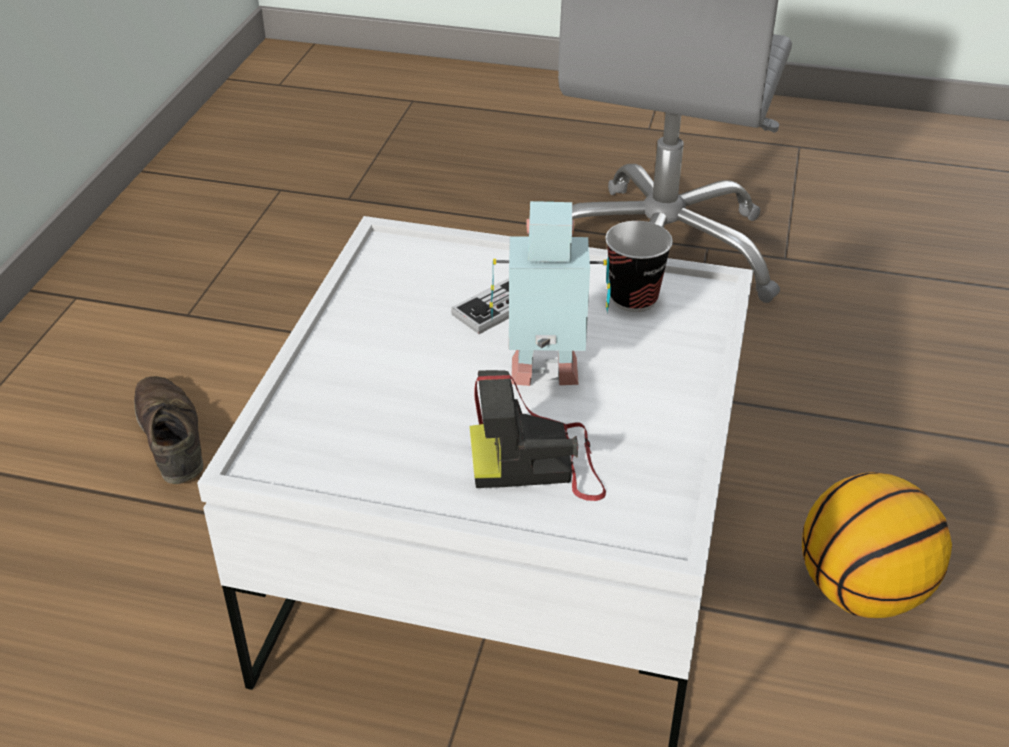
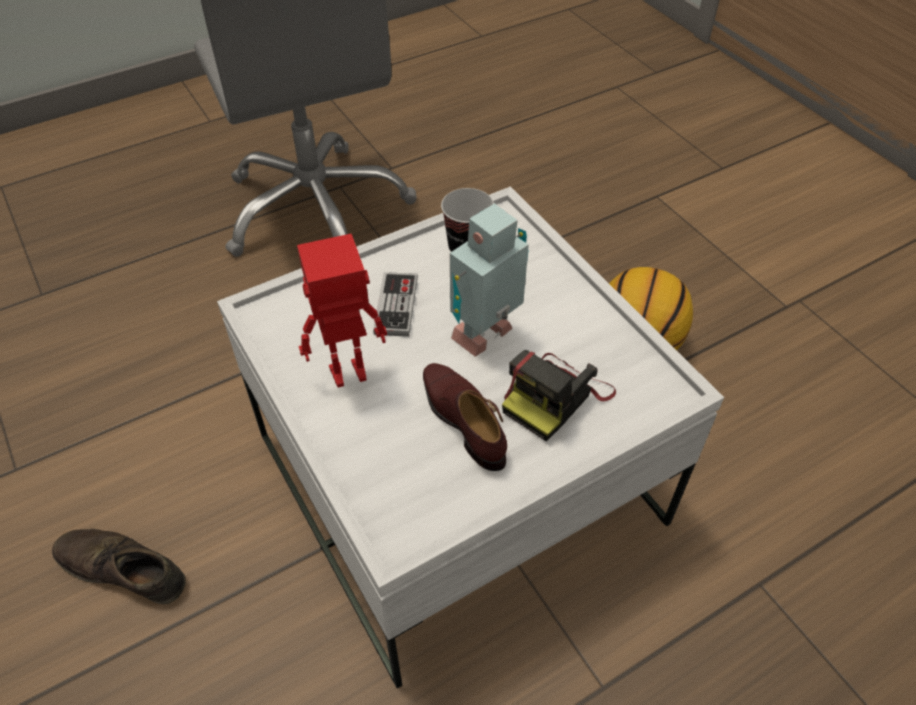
camera: 45 degrees left, 10 degrees up
none -> toy robot [297,234,387,387]
none -> brown shoe [423,363,507,471]

